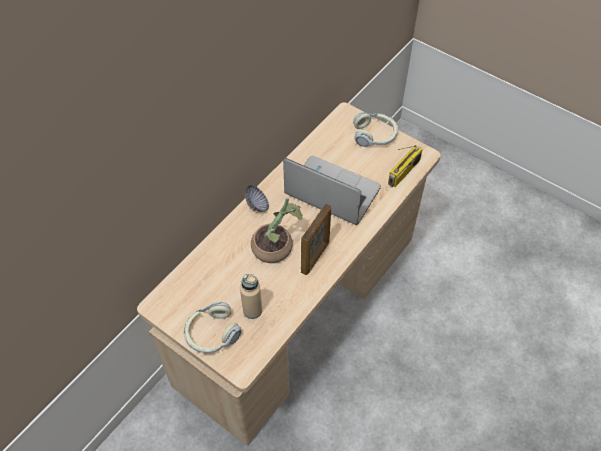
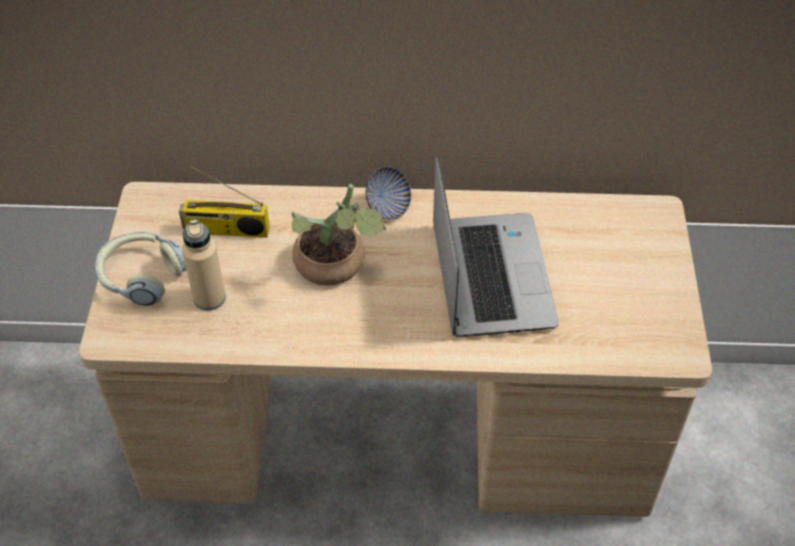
camera: 55 degrees right, 5 degrees down
picture frame [301,204,331,275] -> none
headphones [353,112,398,147] -> none
radio [388,145,423,187] -> radio moved to [179,166,270,238]

